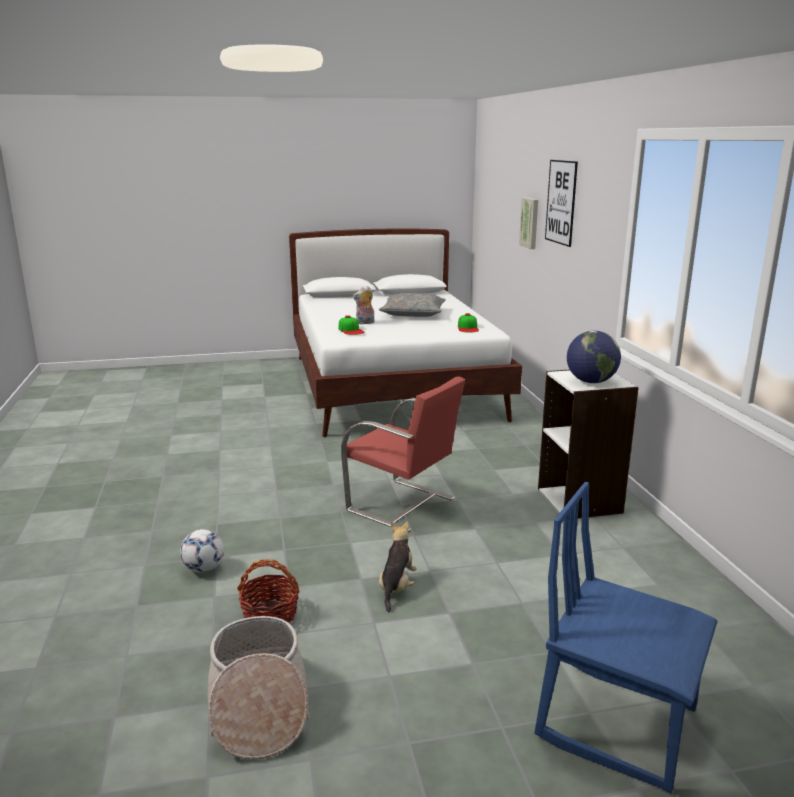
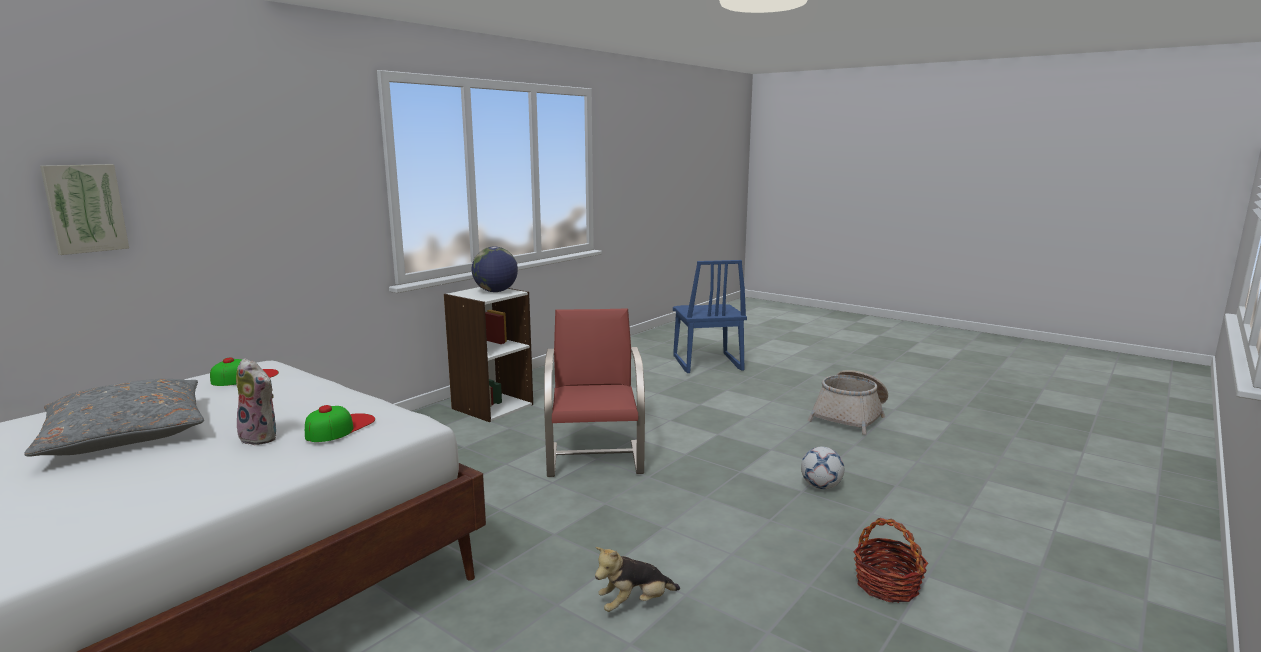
camera: 130 degrees left, 5 degrees down
basket [237,559,299,623] -> basket moved to [853,518,928,603]
plush toy [379,522,417,613] -> plush toy moved to [595,547,680,612]
picture [545,160,578,247] -> none

